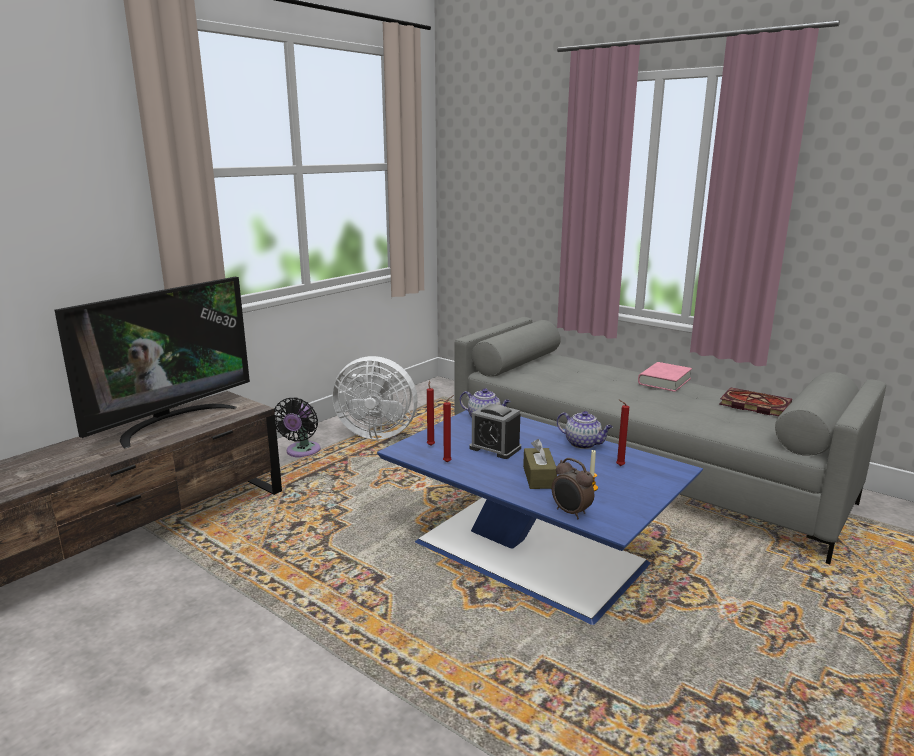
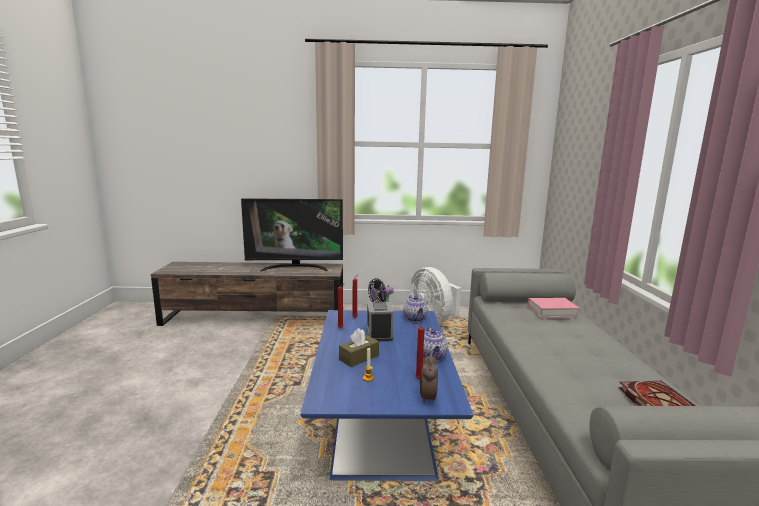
camera: 50 degrees right, 5 degrees down
alarm clock [552,458,594,519] -> alarm clock moved to [420,353,438,404]
pink book [638,362,692,392] -> pink book moved to [528,298,580,317]

